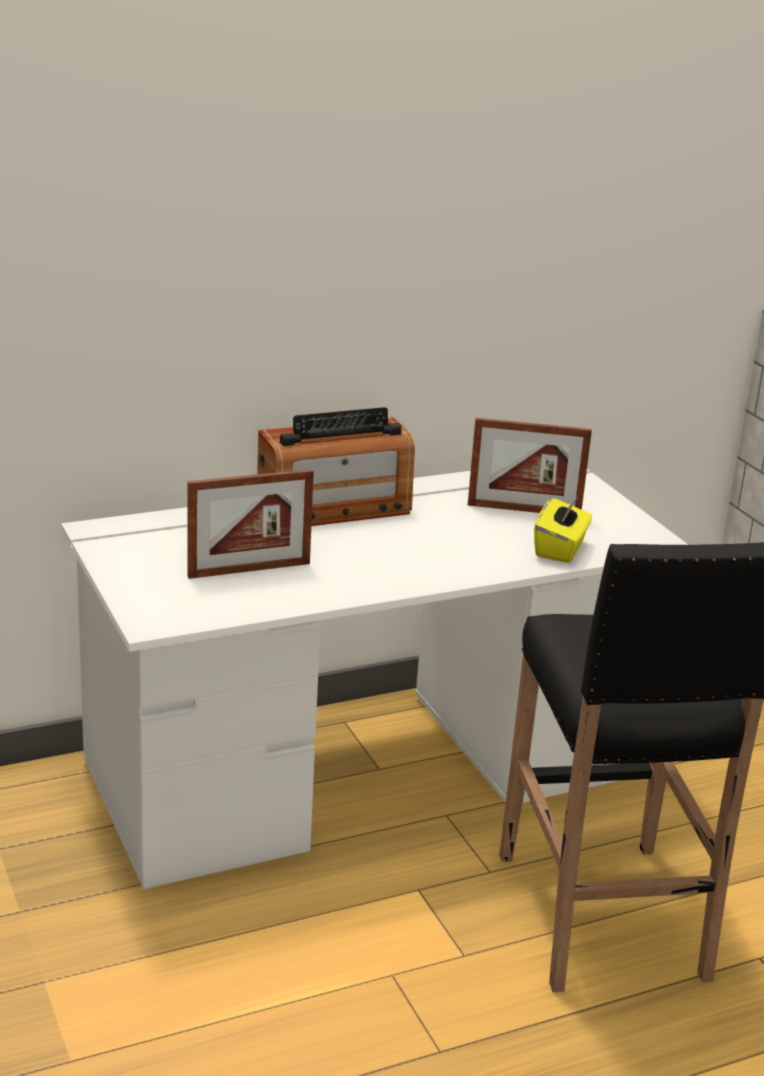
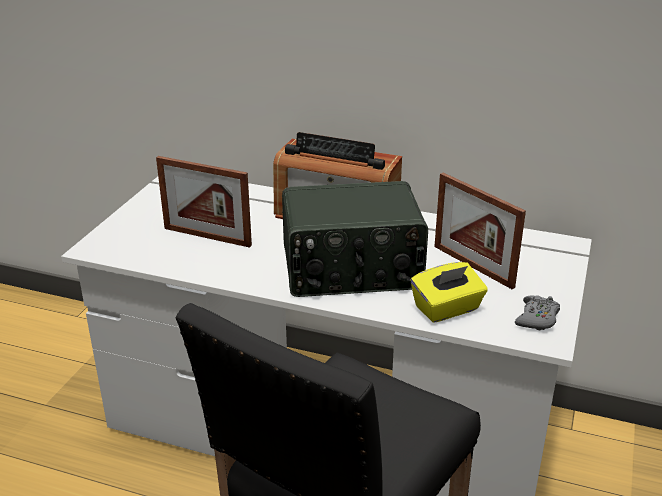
camera: 45 degrees right, 5 degrees up
none -> radio [282,181,428,297]
none -> grey game controller [515,295,560,330]

